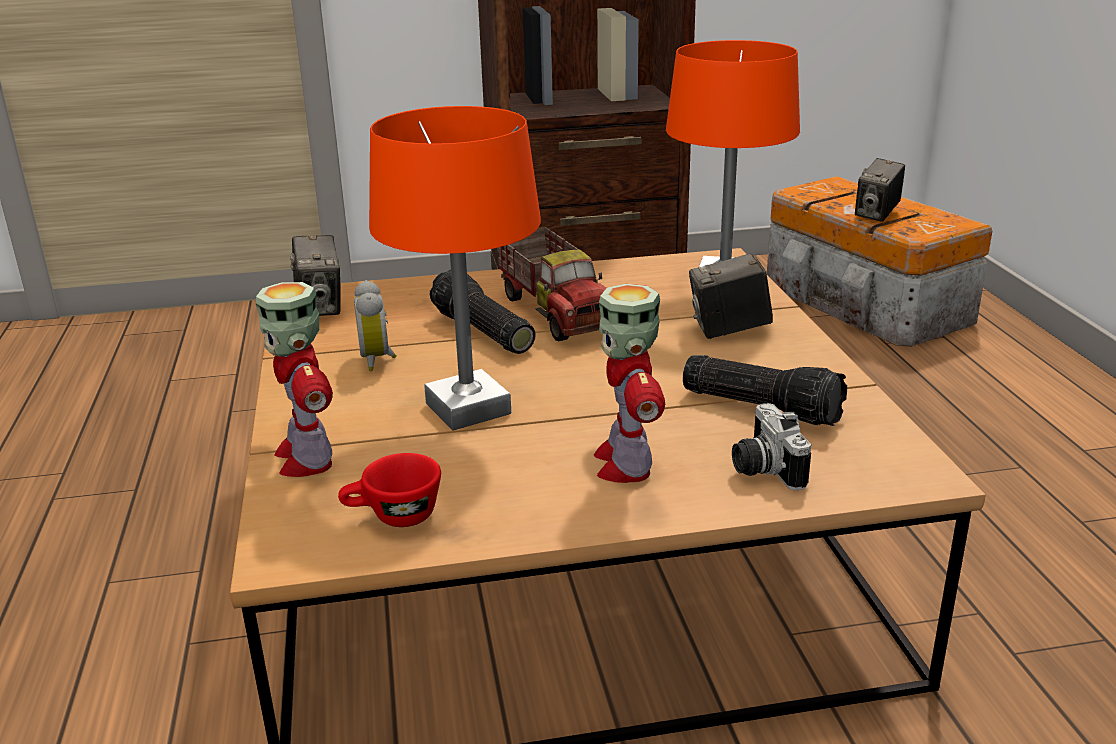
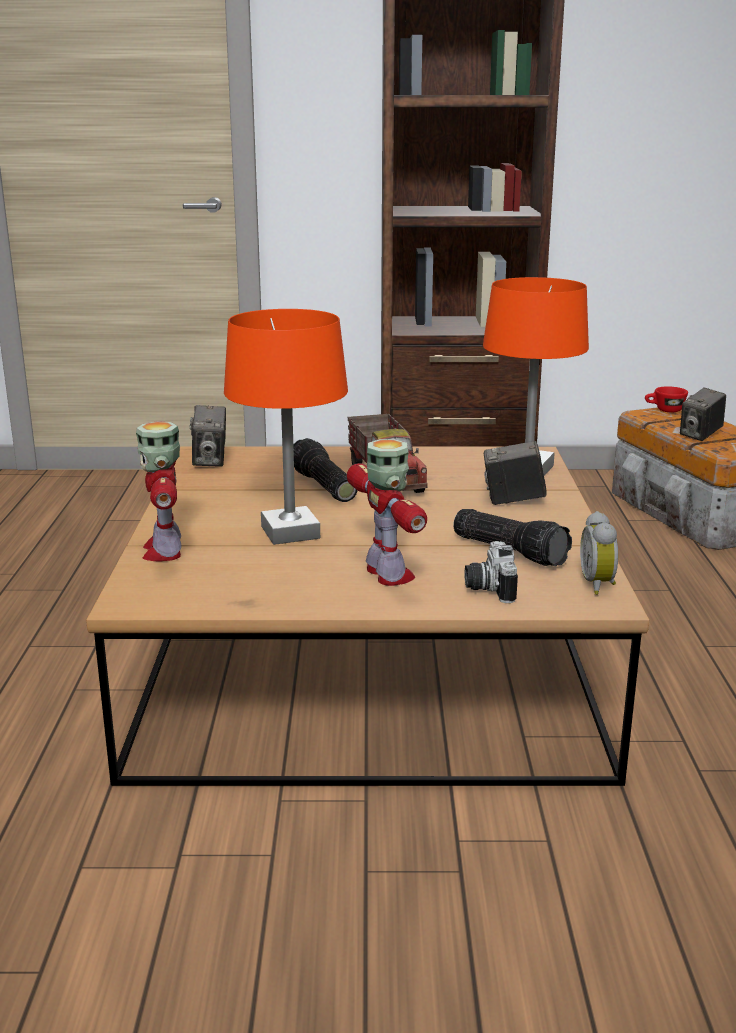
camera: 10 degrees right, 5 degrees down
red cup [338,453,441,527] -> red cup moved to [645,386,688,412]
alarm clock [354,280,396,371] -> alarm clock moved to [580,511,618,595]
toy robot [593,284,665,483] -> toy robot turned 150 degrees clockwise [347,439,427,586]

